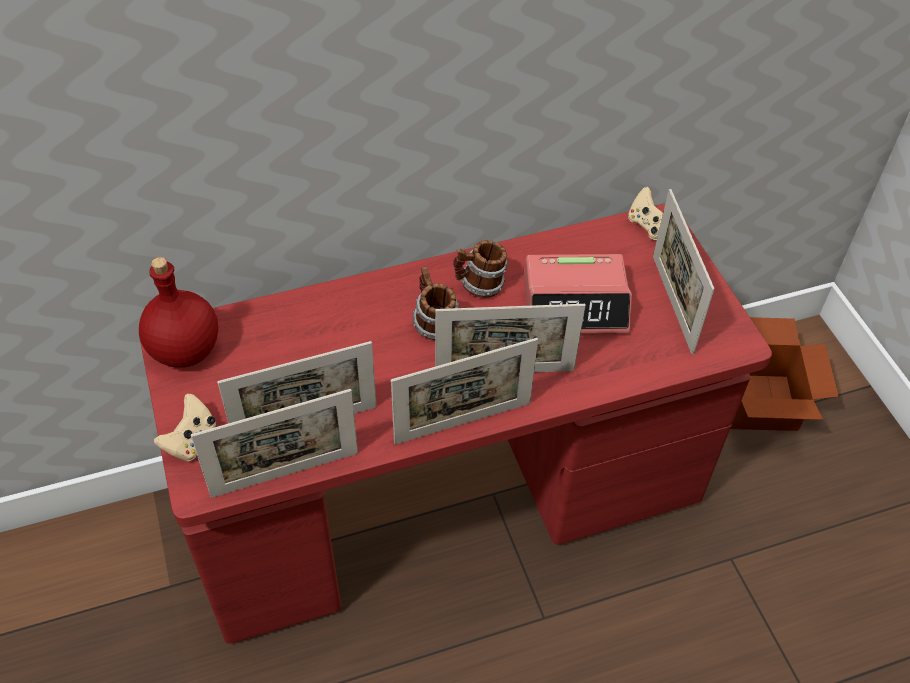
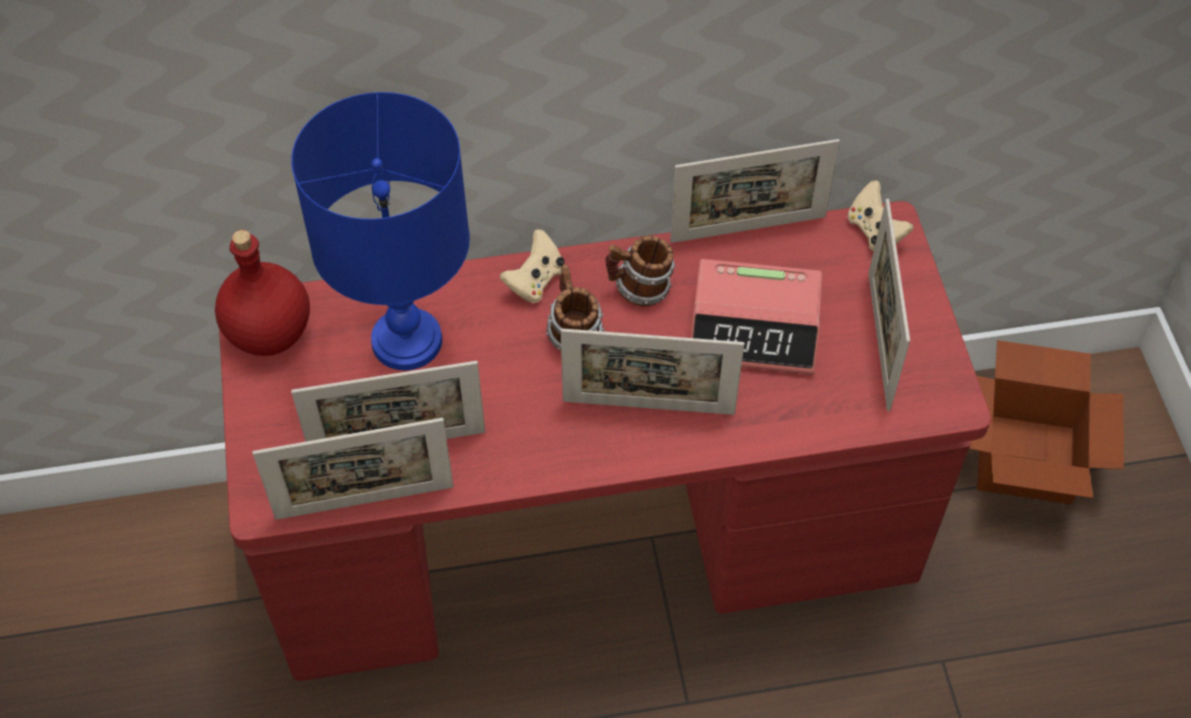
camera: 10 degrees right, 5 degrees up
beige game controller [154,394,216,461] -> beige game controller moved to [500,229,565,303]
picture frame [391,338,538,445] -> picture frame moved to [670,139,840,243]
none -> blue table lamp [291,92,470,370]

